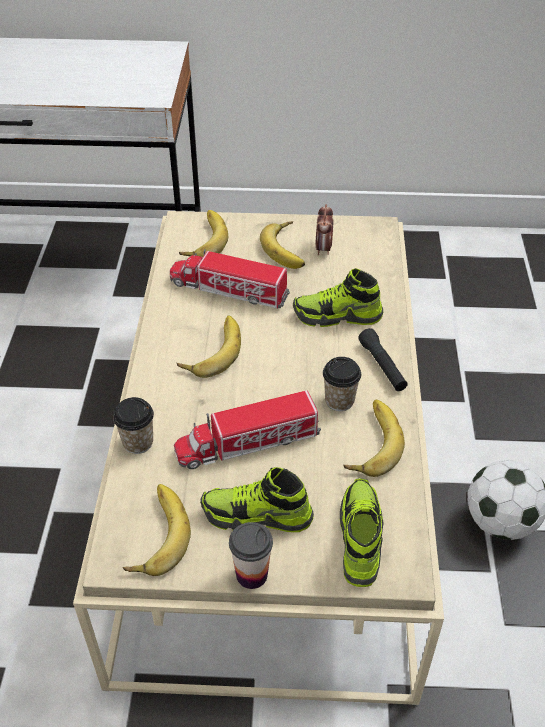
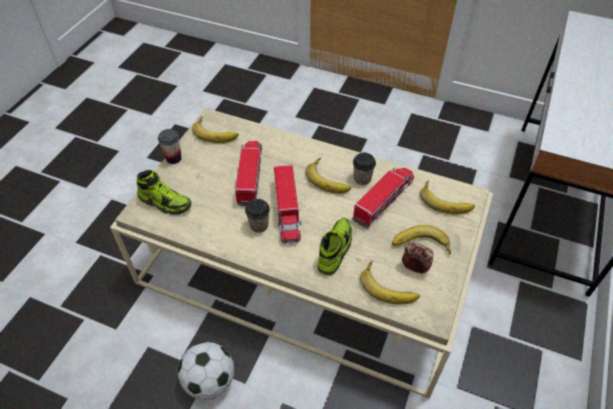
camera: 110 degrees right, 5 degrees up
cup [113,397,154,454] -> cup moved to [353,153,376,185]
shoe [200,467,314,532] -> none
banana [344,400,405,477] -> banana moved to [360,260,420,304]
black flashlight [358,328,408,391] -> none
none -> toy truck [274,164,301,244]

